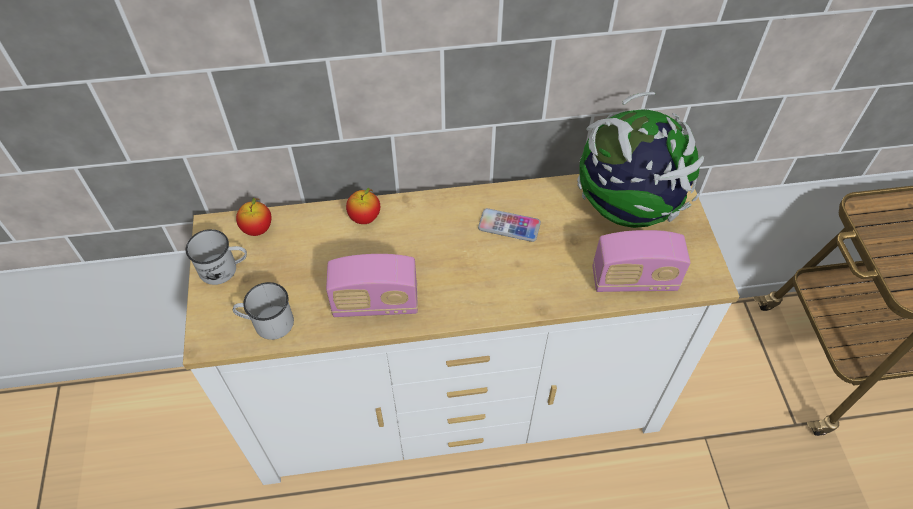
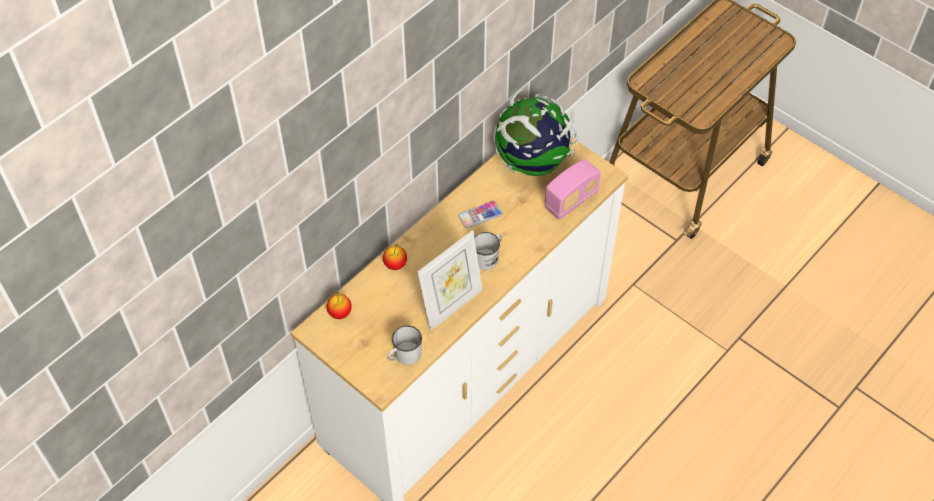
camera: 40 degrees left, 0 degrees up
white mug [186,229,247,285] -> white mug moved to [474,232,502,270]
radio [326,254,418,317] -> picture frame [417,230,483,331]

